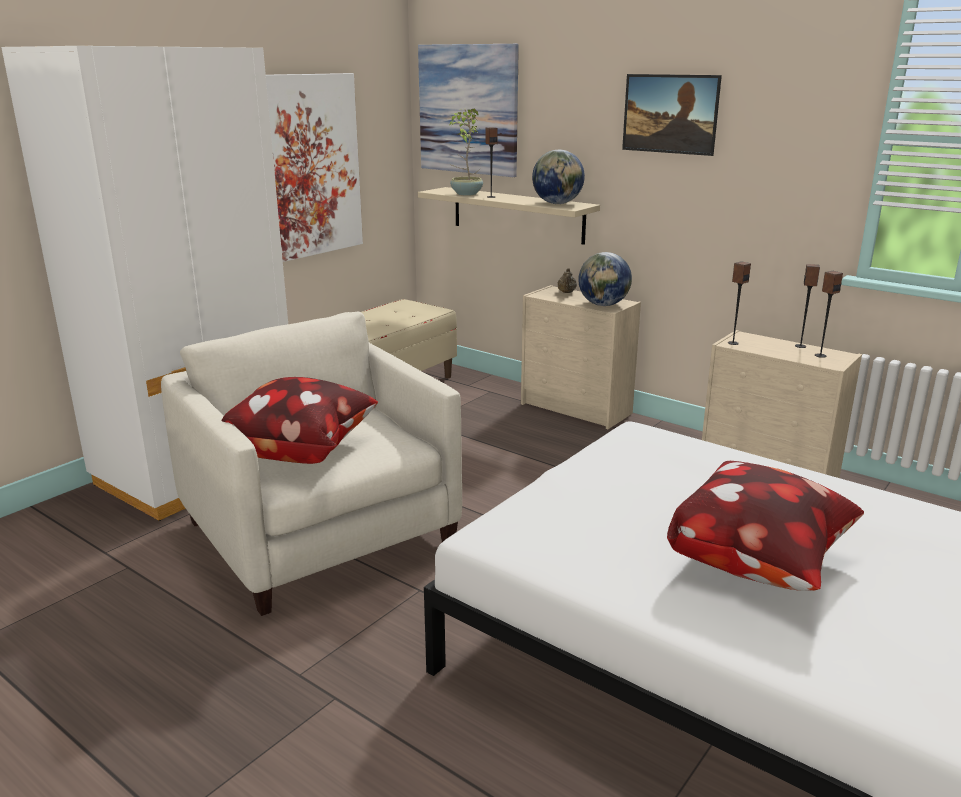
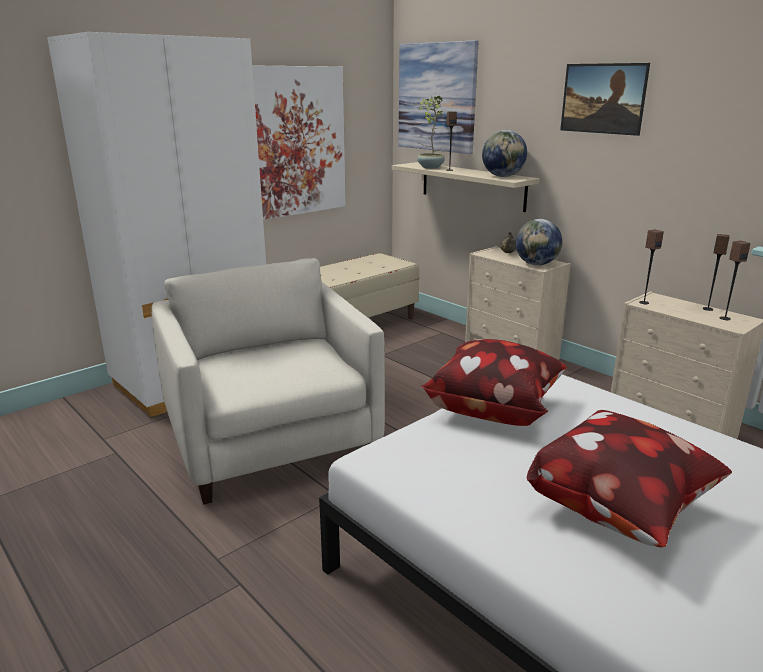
camera: 10 degrees right, 0 degrees up
pillow [221,377,378,464] -> pillow moved to [421,339,567,426]

